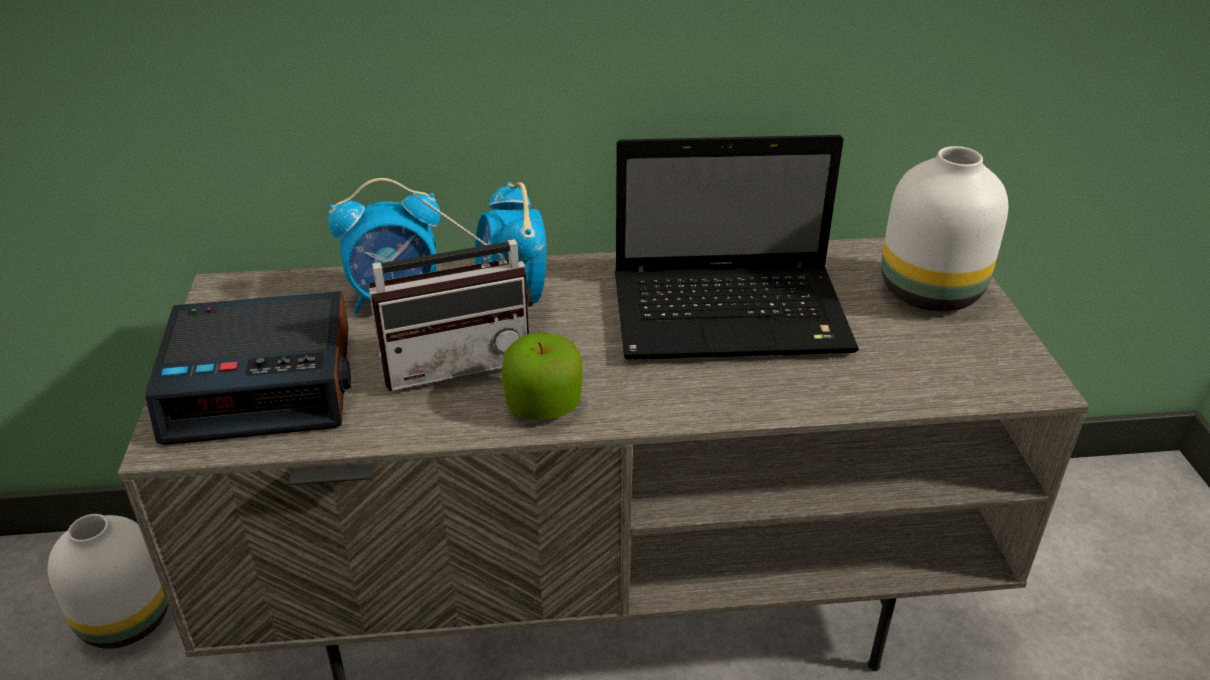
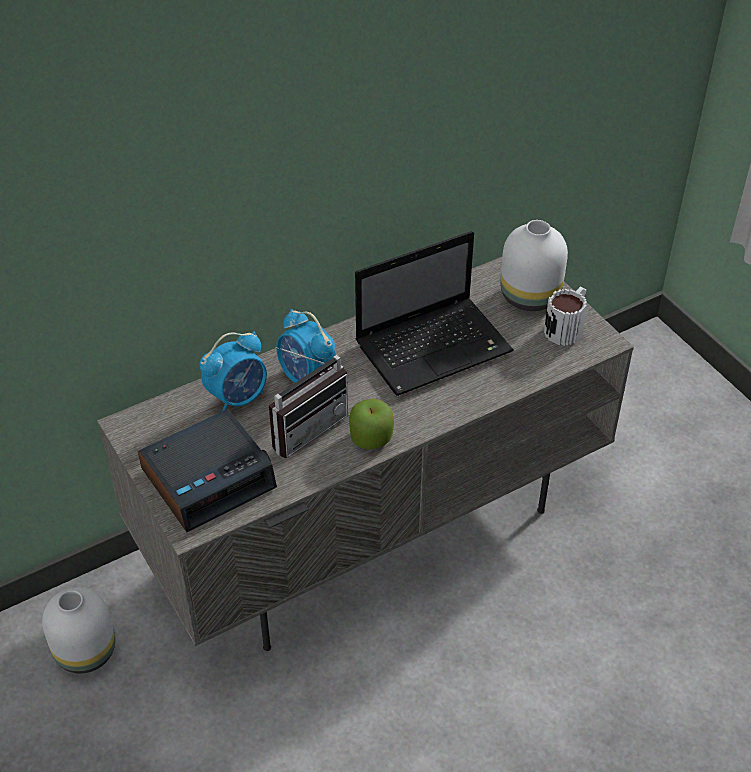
camera: 25 degrees left, 10 degrees up
none -> mug [544,287,587,346]

